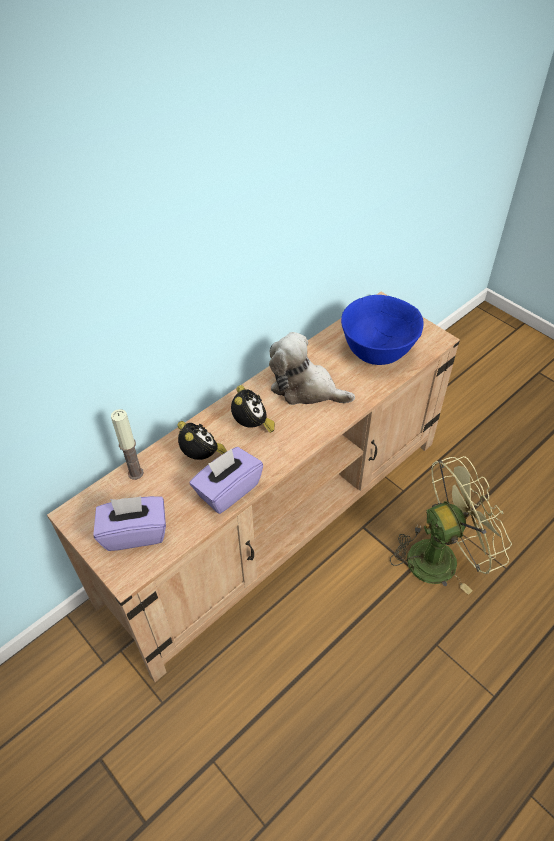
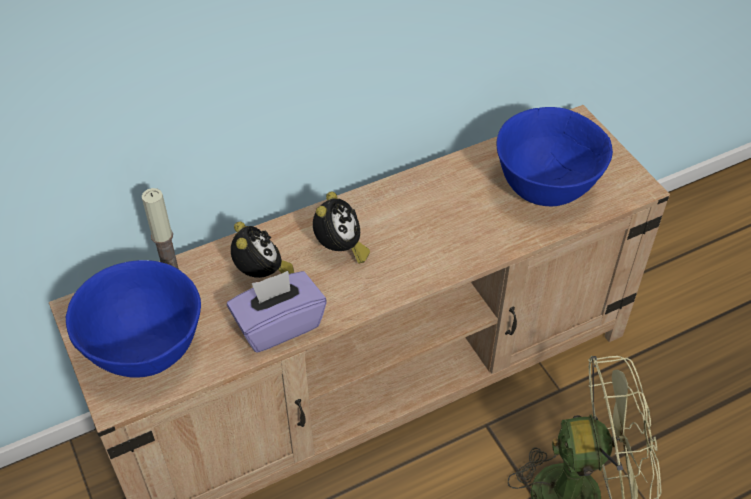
camera: 15 degrees right, 0 degrees up
purple tissue box [93,496,166,551] -> blue bowl [66,260,201,378]
plush toy [269,332,355,405] -> none

